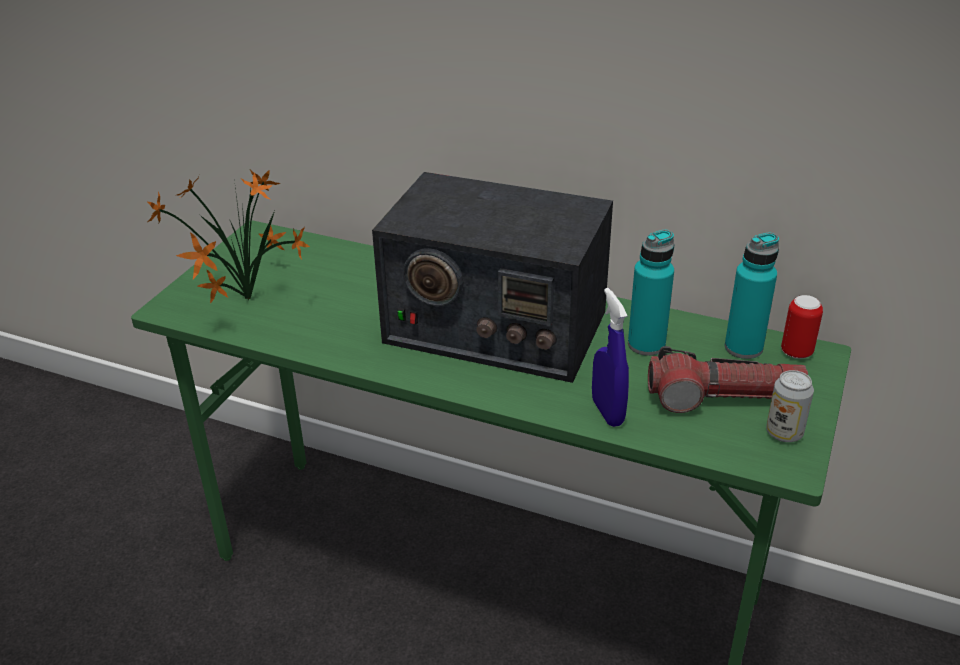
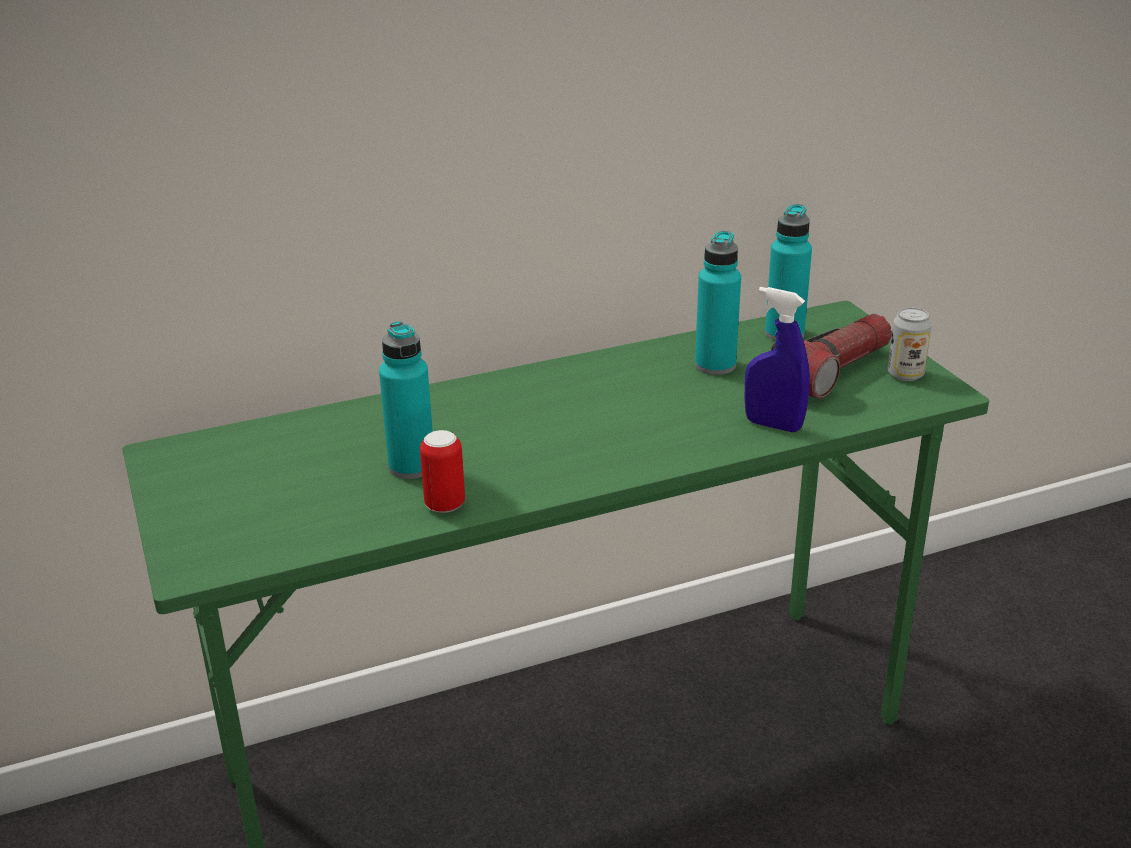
camera: 45 degrees left, 5 degrees down
potted plant [147,170,310,303] -> none
radio [372,172,613,383] -> none
can [781,295,823,359] -> can moved to [420,430,465,513]
none -> turquoise bottle [379,321,433,479]

